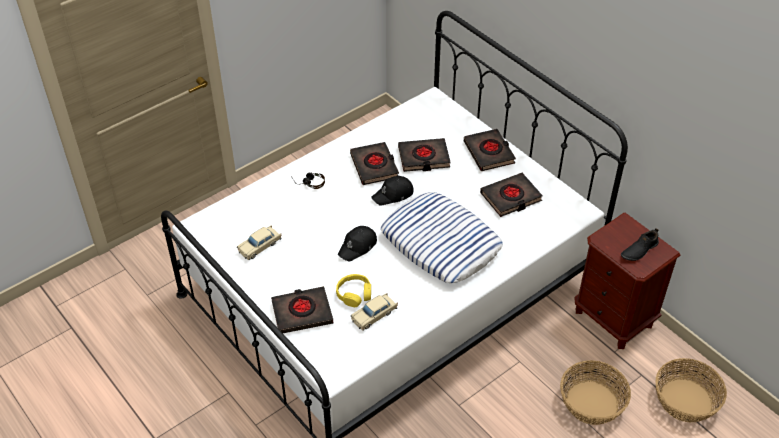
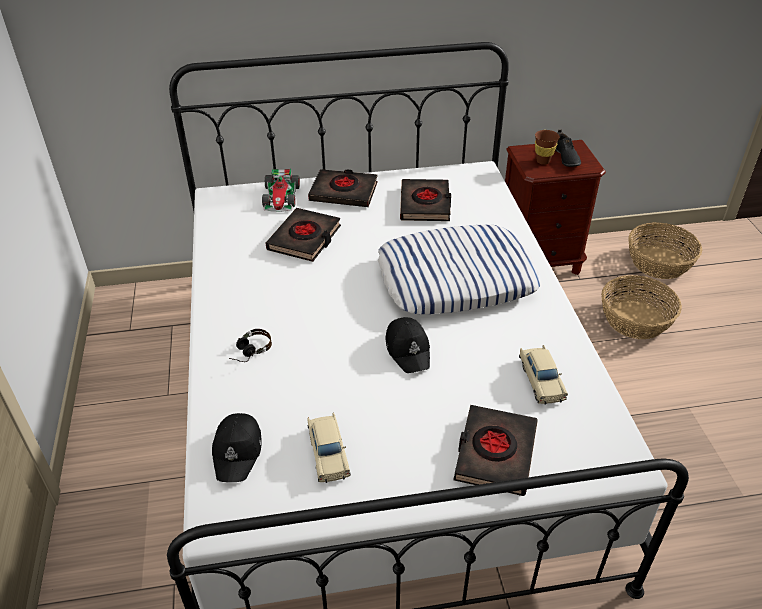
camera: 60 degrees left, 5 degrees down
yellow headphones [336,274,371,307] -> none
black book [350,142,399,185] -> none
black cap [372,176,414,205] -> black cap moved to [212,413,262,482]
none -> toy car [262,169,300,212]
none -> brown cup [535,130,559,165]

